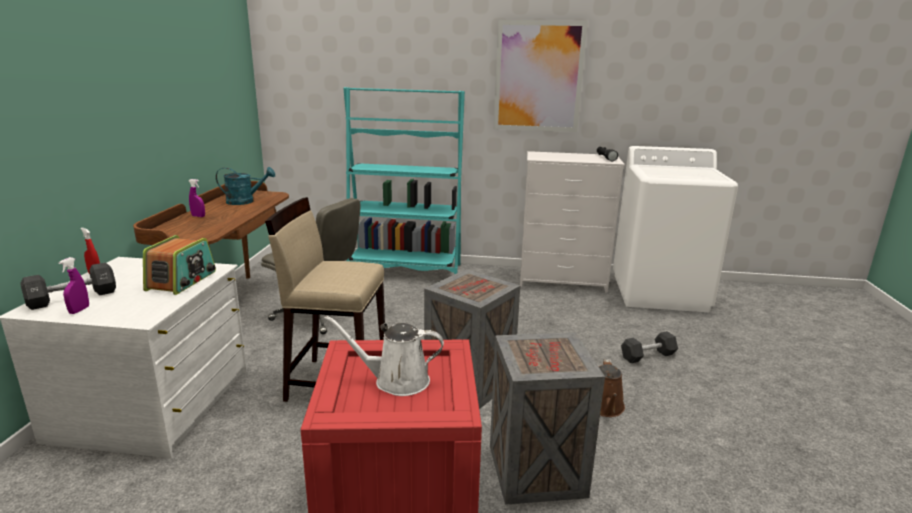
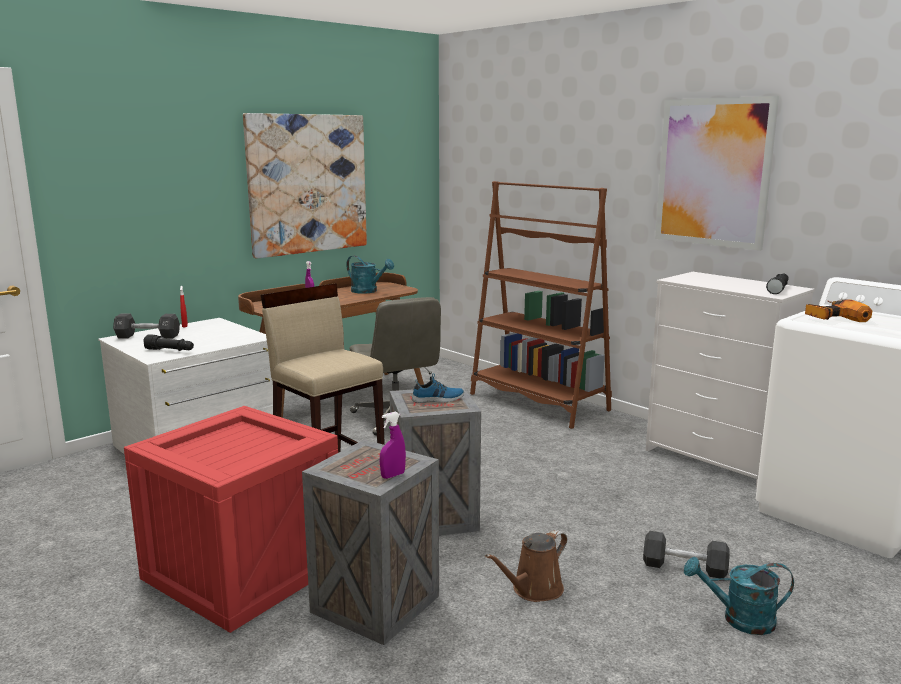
camera: 40 degrees right, 5 degrees down
purple spray bottle [58,257,89,314] -> purple spray bottle moved to [380,412,406,479]
radio [143,235,216,295] -> none
white watering can [324,315,444,396] -> none
turquoise bookcase [343,87,465,274] -> brown bookcase [470,181,612,429]
none -> black flashlight [143,334,194,351]
none -> picture [243,113,367,259]
none -> shoe [412,373,464,403]
none -> turquoise watering can [684,557,794,635]
none -> power drill [805,299,872,322]

